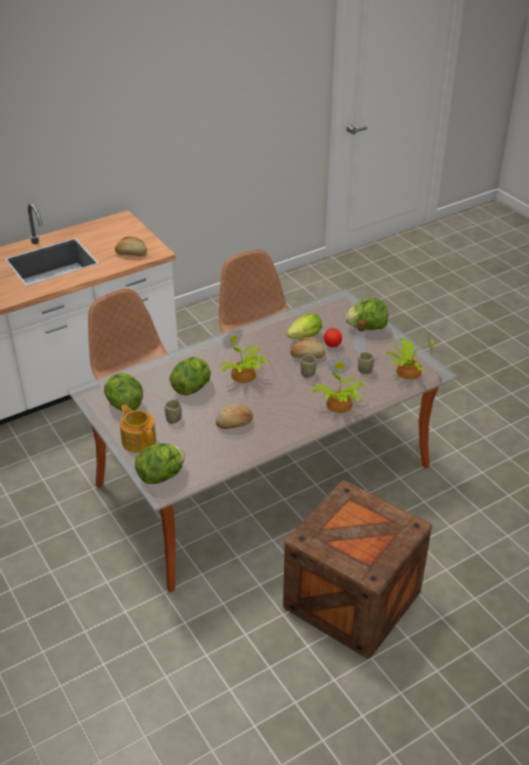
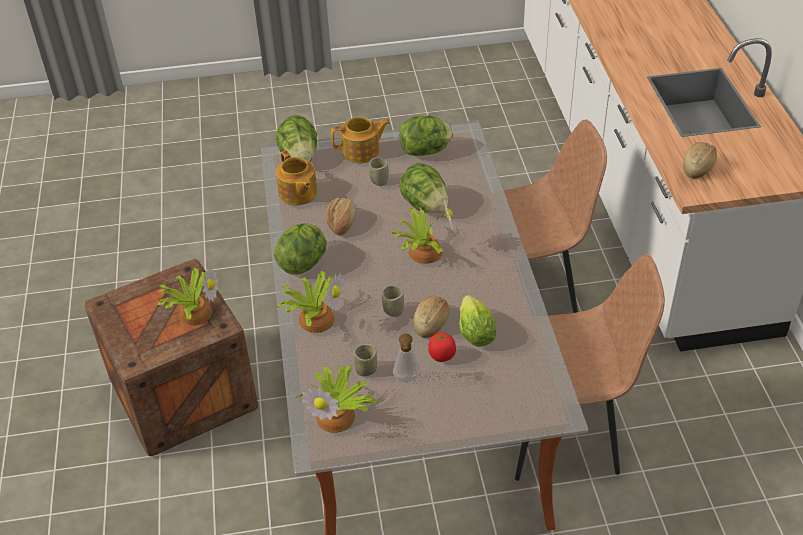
camera: 115 degrees right, 5 degrees up
lettuce [345,298,388,330] -> lettuce moved to [274,223,327,275]
none -> potted plant [157,267,218,326]
none -> teapot [276,150,318,205]

